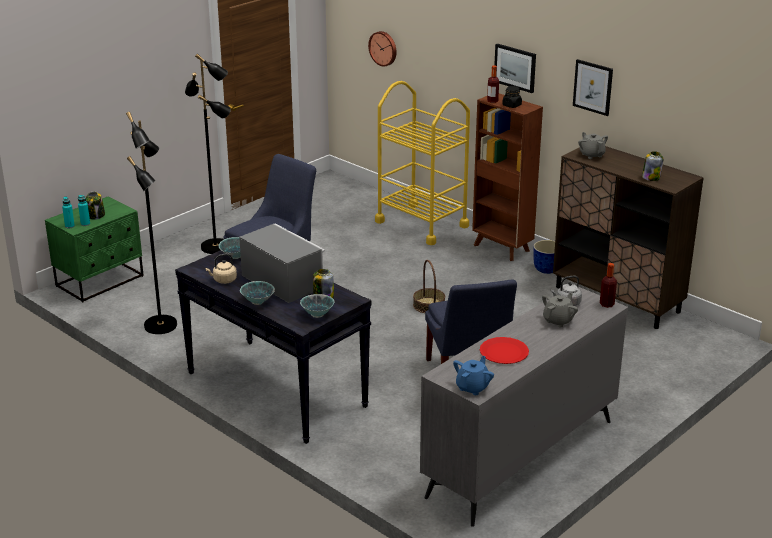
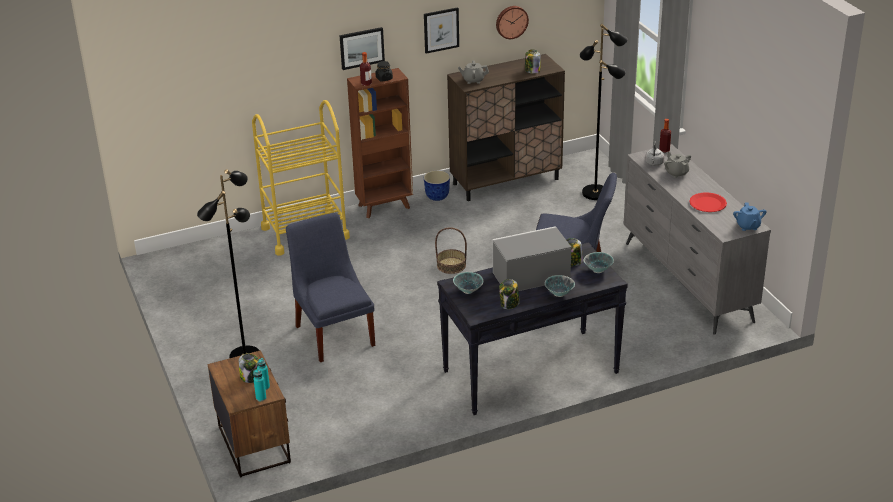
camera: 65 degrees left, 5 degrees up
green nightstand [45,197,143,302] -> brown nightstand [208,350,291,478]
black floor lamp [126,112,177,334] -> black floor lamp moved to [580,24,627,200]
beige kettle [205,254,237,284] -> jar [499,279,520,309]
wall clock [368,31,397,67] -> wall clock moved to [496,6,529,39]
blue teapot [453,356,494,395] -> blue teapot turned 150 degrees counterclockwise [733,202,767,231]

